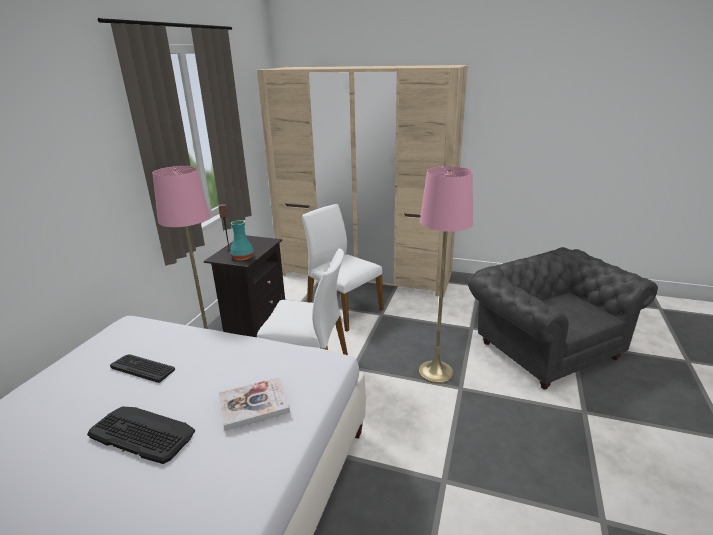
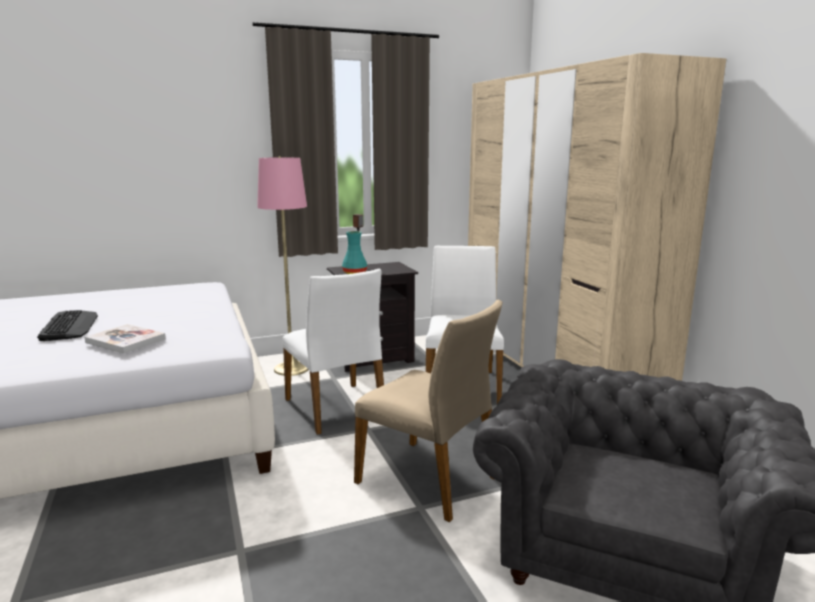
camera: 50 degrees right, 10 degrees down
keyboard [110,354,175,383] -> none
pink floor lamp [419,166,473,384] -> beige chair [354,300,502,522]

